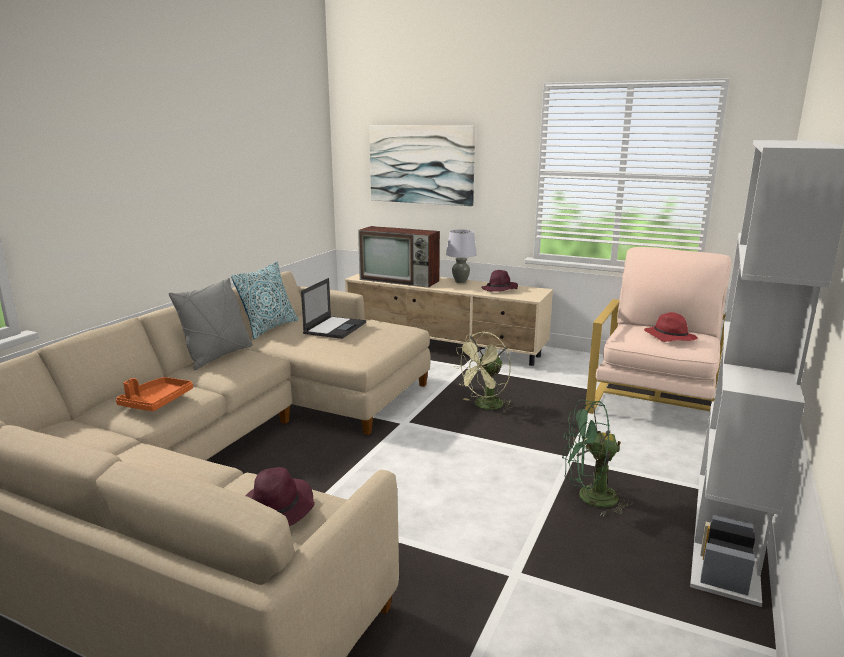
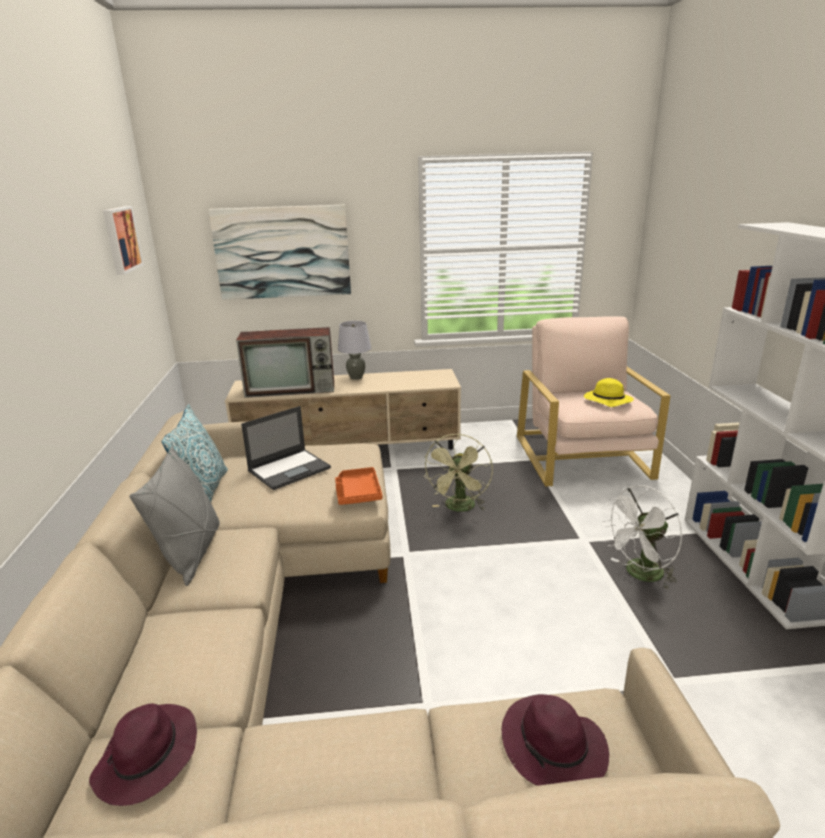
camera: 30 degrees left, 5 degrees up
orange tray [116,377,193,411] -> orange tray moved to [335,467,382,505]
laptop [301,278,366,339] -> laptop turned 60 degrees clockwise [241,406,331,490]
purple hat [481,270,518,292] -> purple hat moved to [89,703,197,806]
green fan [562,399,633,516] -> white fan [602,485,682,590]
red hat [644,312,698,342] -> yellow hat [584,378,634,407]
none -> picture [103,206,144,275]

